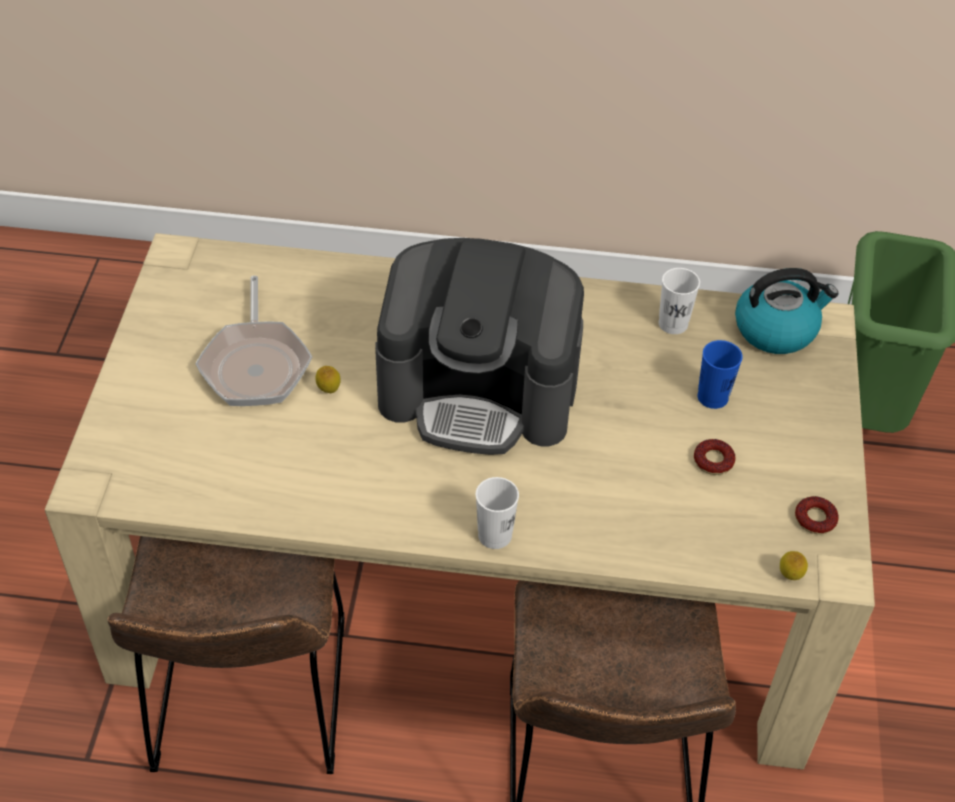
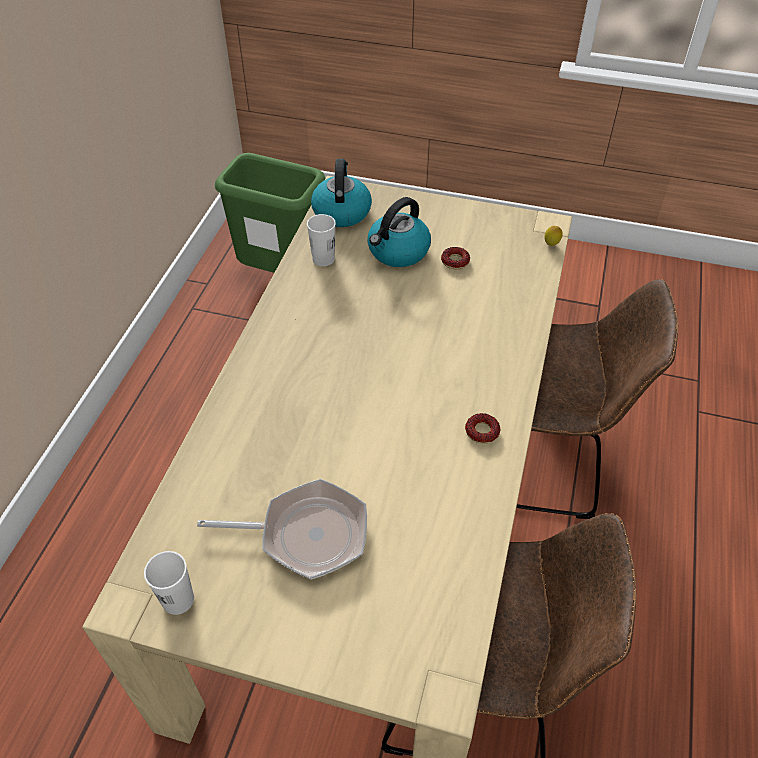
camera: 80 degrees left, 0 degrees up
lemon [315,366,340,393] -> none
coffee machine [375,238,584,455] -> none
white cup [476,477,519,549] -> white cup moved to [144,551,194,615]
blue cup [698,340,743,409] -> kettle [367,197,431,267]
donut [795,496,839,534] -> donut moved to [465,413,500,444]

